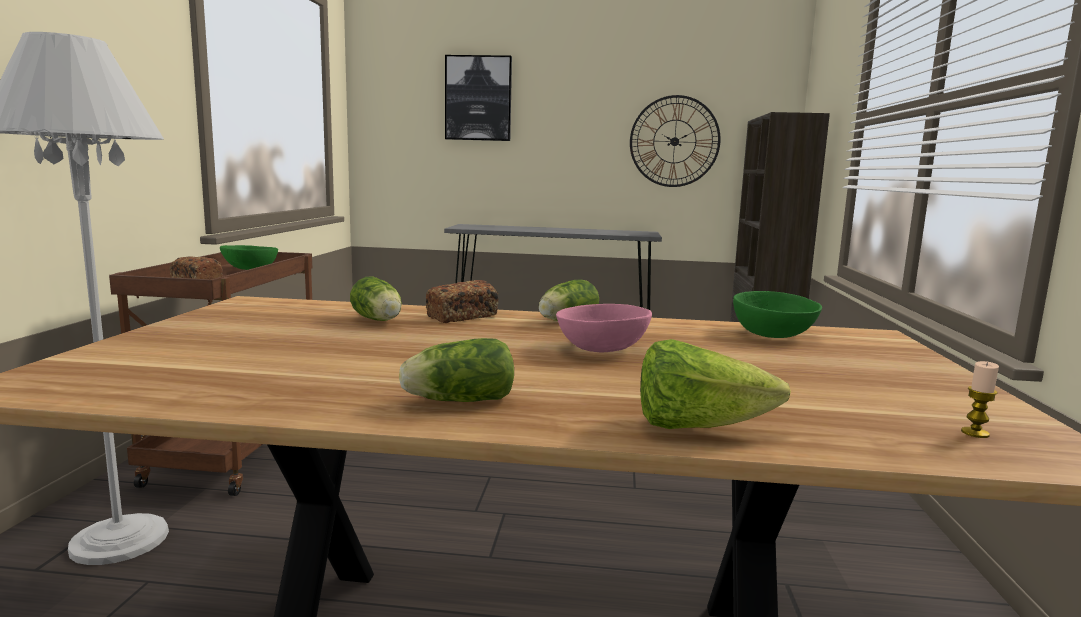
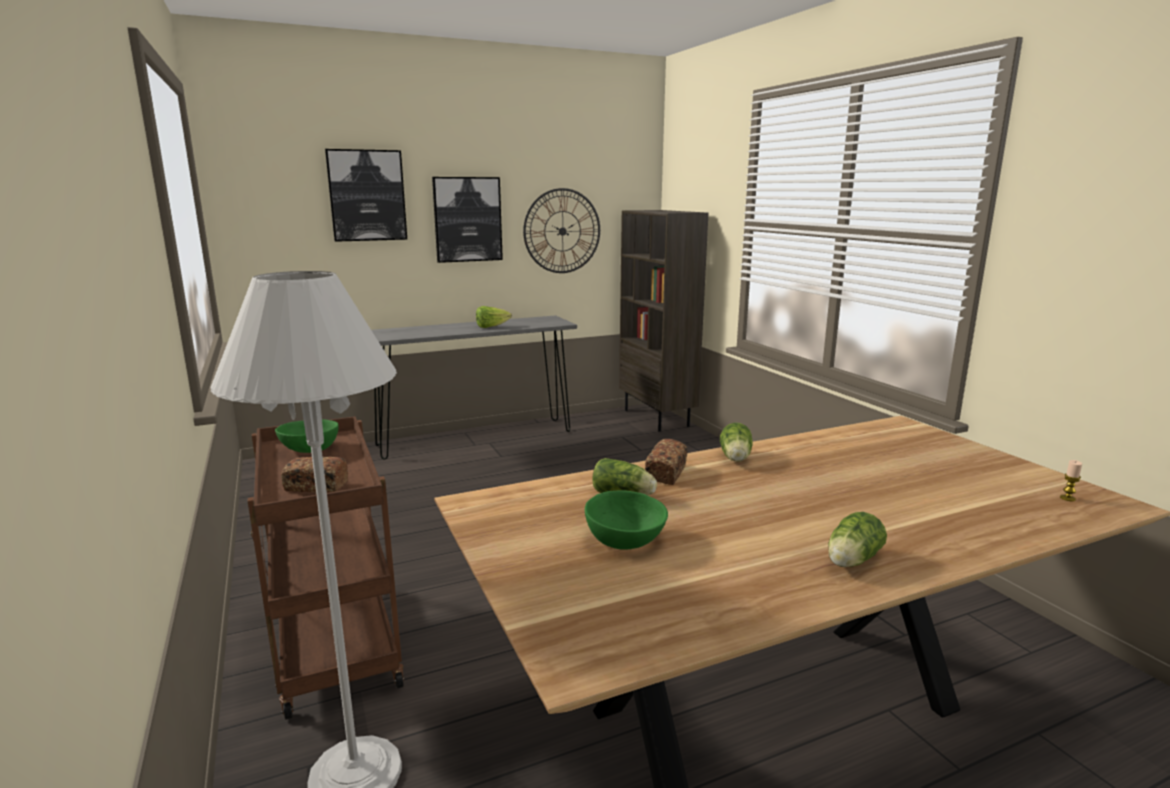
camera: 30 degrees left, 5 degrees up
pink bowl [556,304,652,352] -> none
lettuce [640,339,791,429] -> lettuce moved to [476,306,512,328]
green bowl [733,291,822,338] -> green bowl moved to [585,490,668,550]
none -> picture [432,177,503,263]

